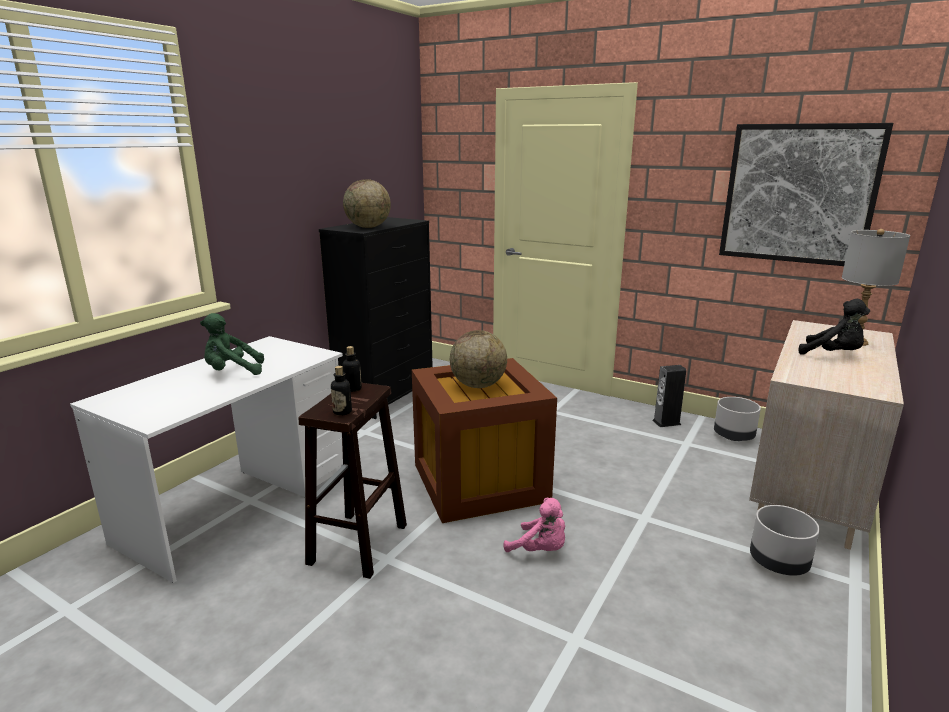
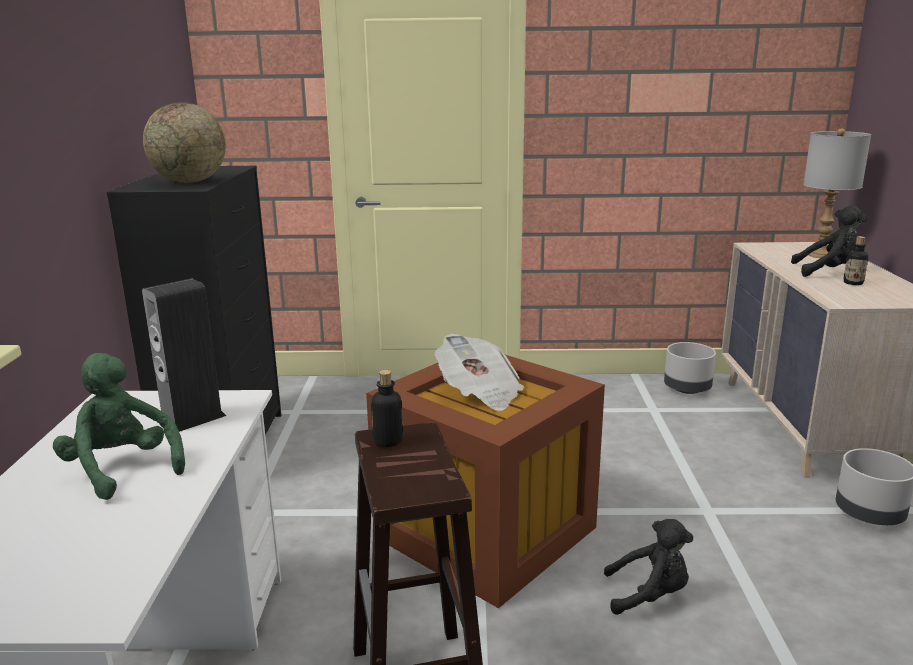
camera: 30 degrees left, 0 degrees up
green plush toy [200,313,264,375] -> green plush toy turned 90 degrees clockwise [53,353,185,500]
bottle [331,366,352,415] -> bottle moved to [843,236,868,285]
globe [450,330,507,388] -> newspaper [435,334,524,411]
pink plush toy [503,498,565,552] -> black plush toy [604,519,693,615]
speaker [652,365,686,427] -> speaker moved to [142,278,226,432]
picture [719,123,893,266] -> none

